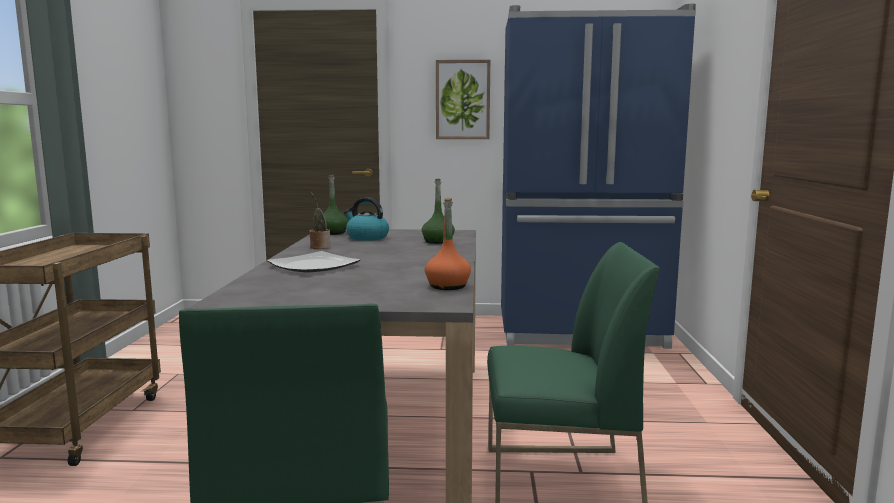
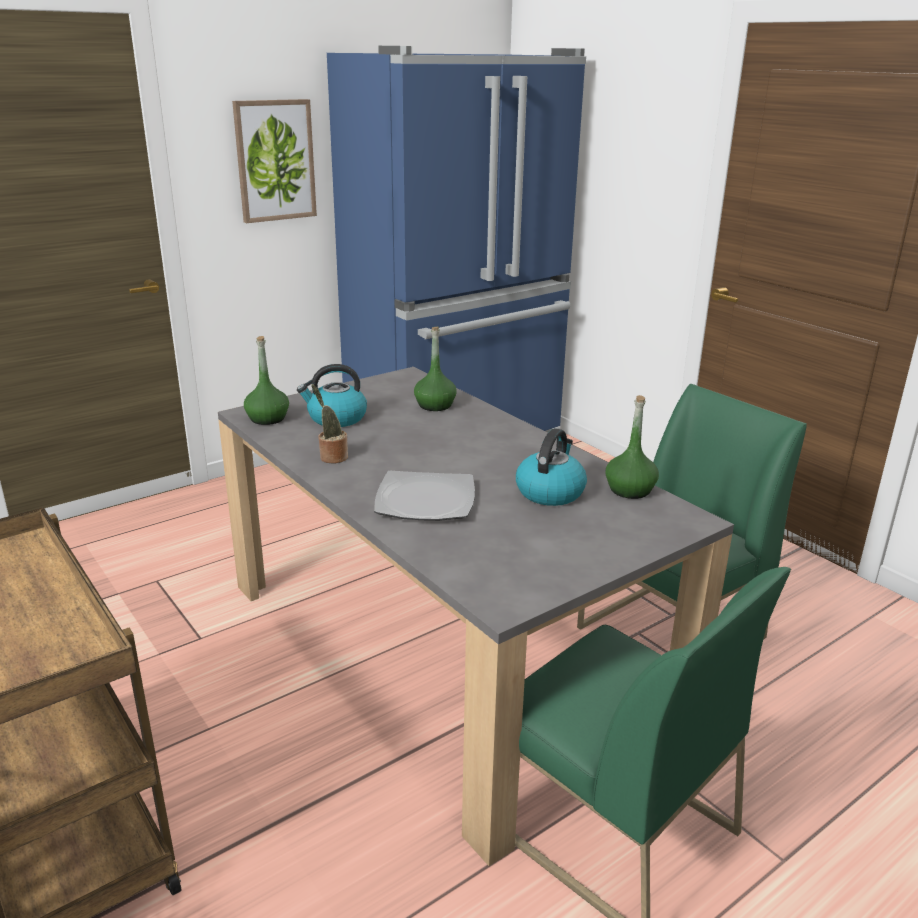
camera: 40 degrees left, 15 degrees up
orange bottle [425,198,471,290] -> green bottle [605,395,659,499]
none -> kettle [516,428,587,506]

